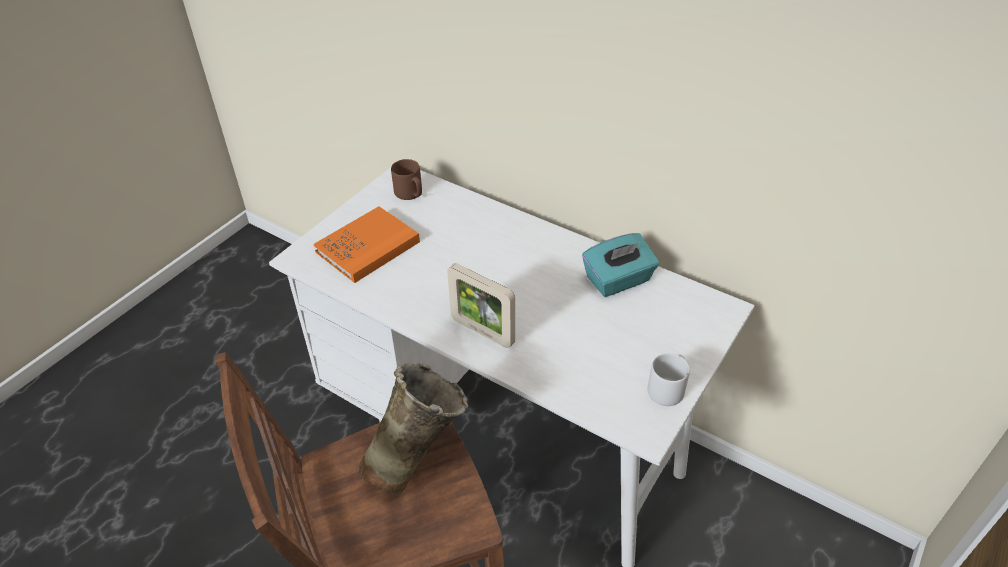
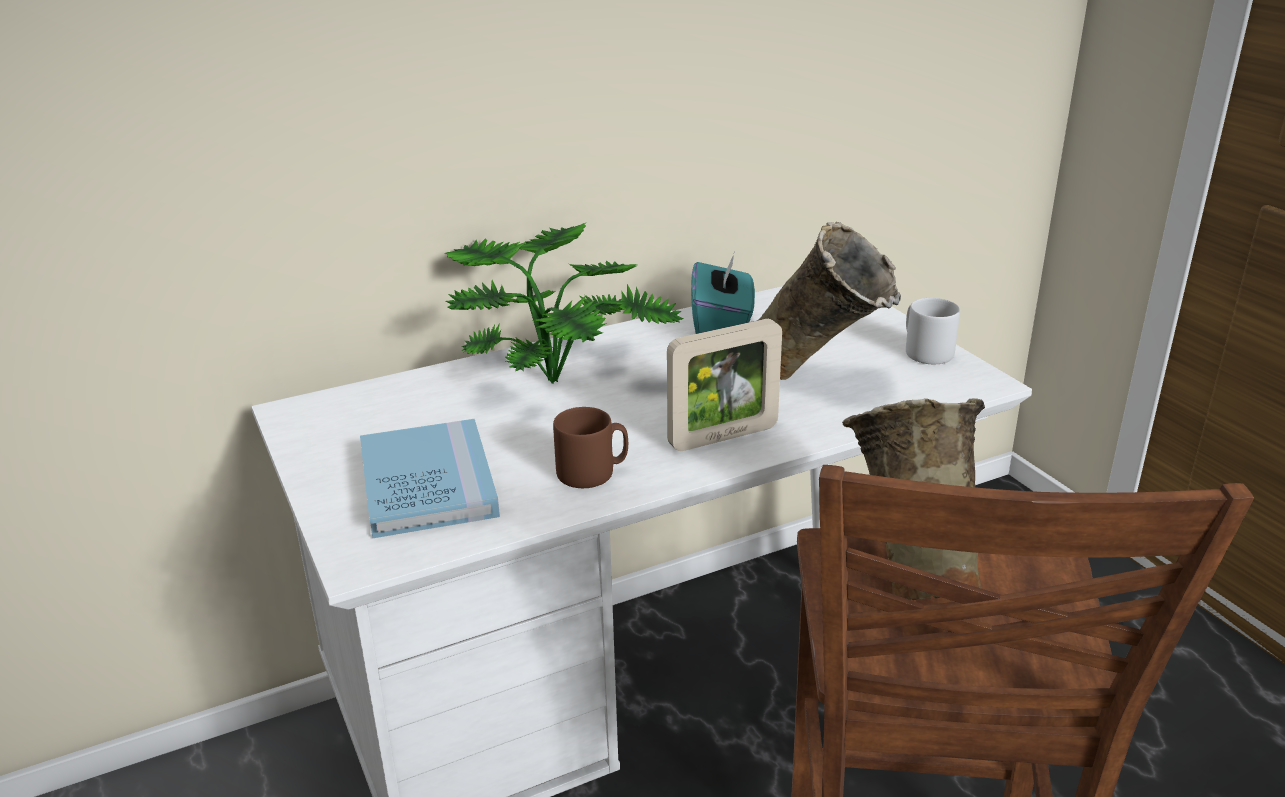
camera: 60 degrees left, 15 degrees down
orange book [314,206,420,283] -> blue book [360,419,500,538]
brown mug [391,159,422,200] -> brown mug moved to [553,407,628,488]
none -> potted plant [445,223,684,384]
none -> beige vase [758,222,901,380]

